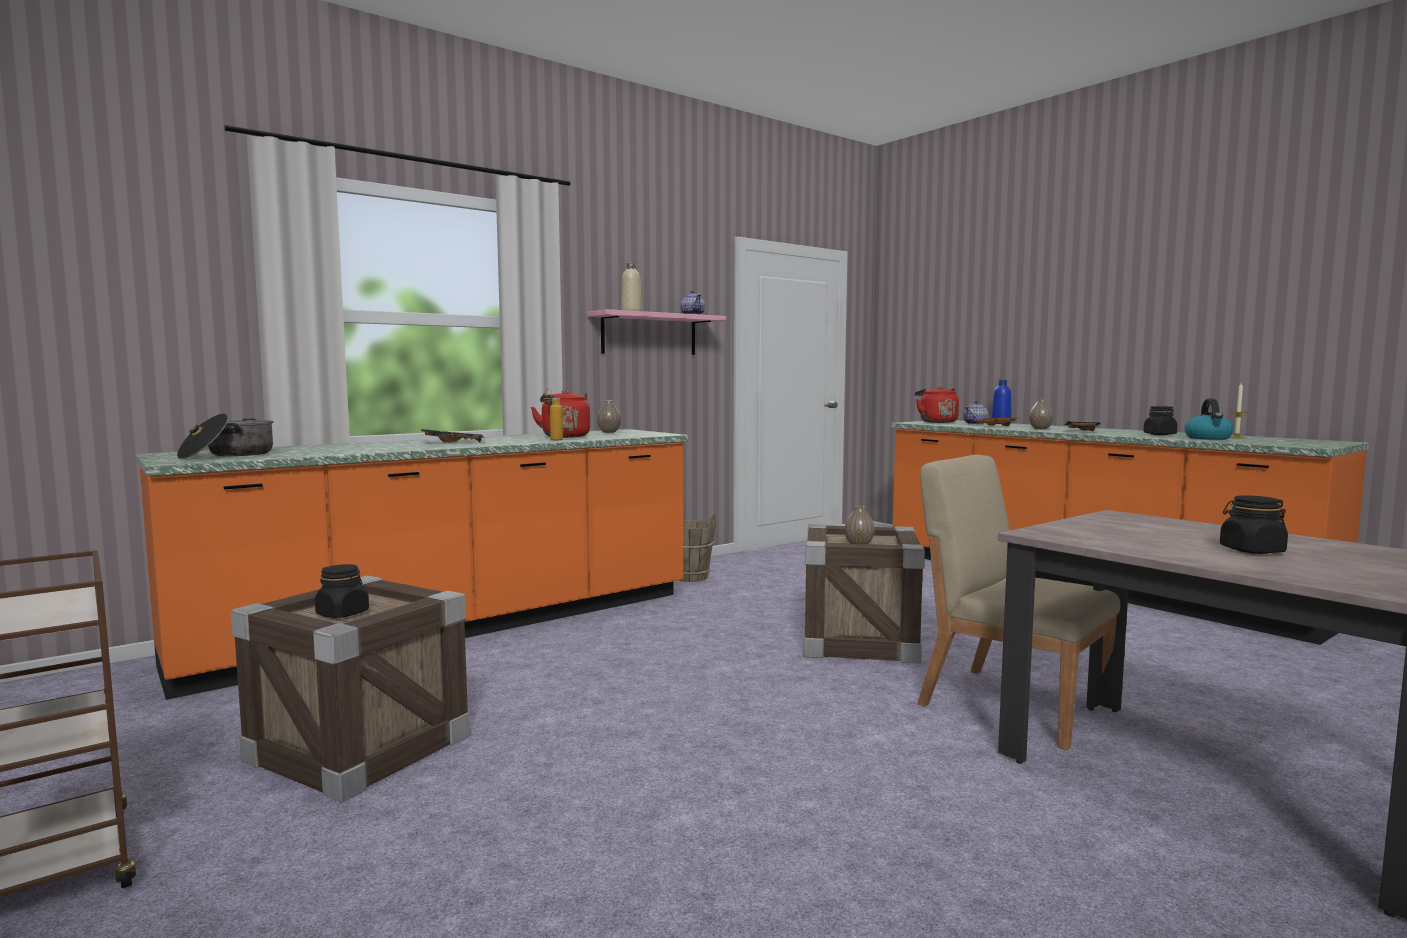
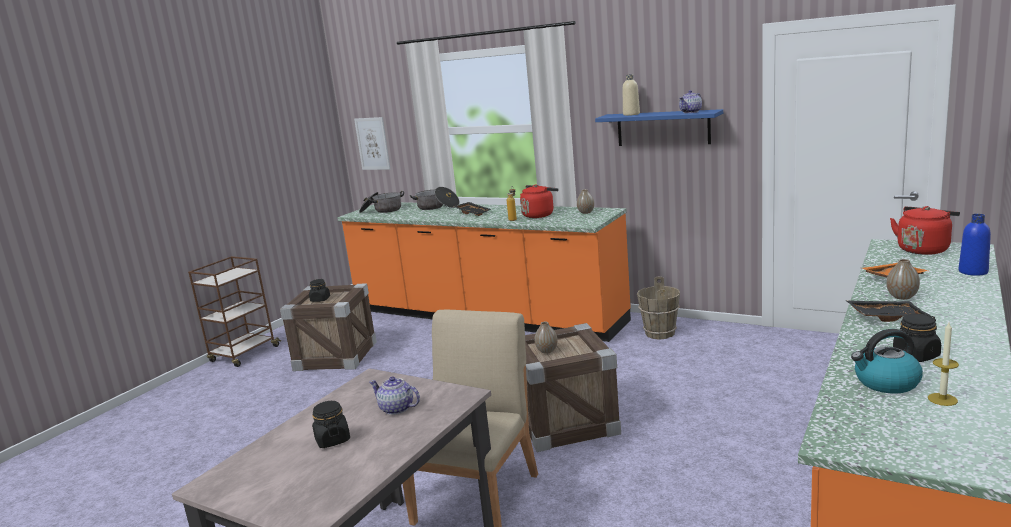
camera: 70 degrees right, 10 degrees up
pink shelf [587,309,726,355] -> blue shelf [595,109,723,146]
teapot [963,401,988,425] -> teapot moved to [369,376,420,415]
none -> picture [354,117,390,170]
none -> cooking pot [410,187,460,210]

